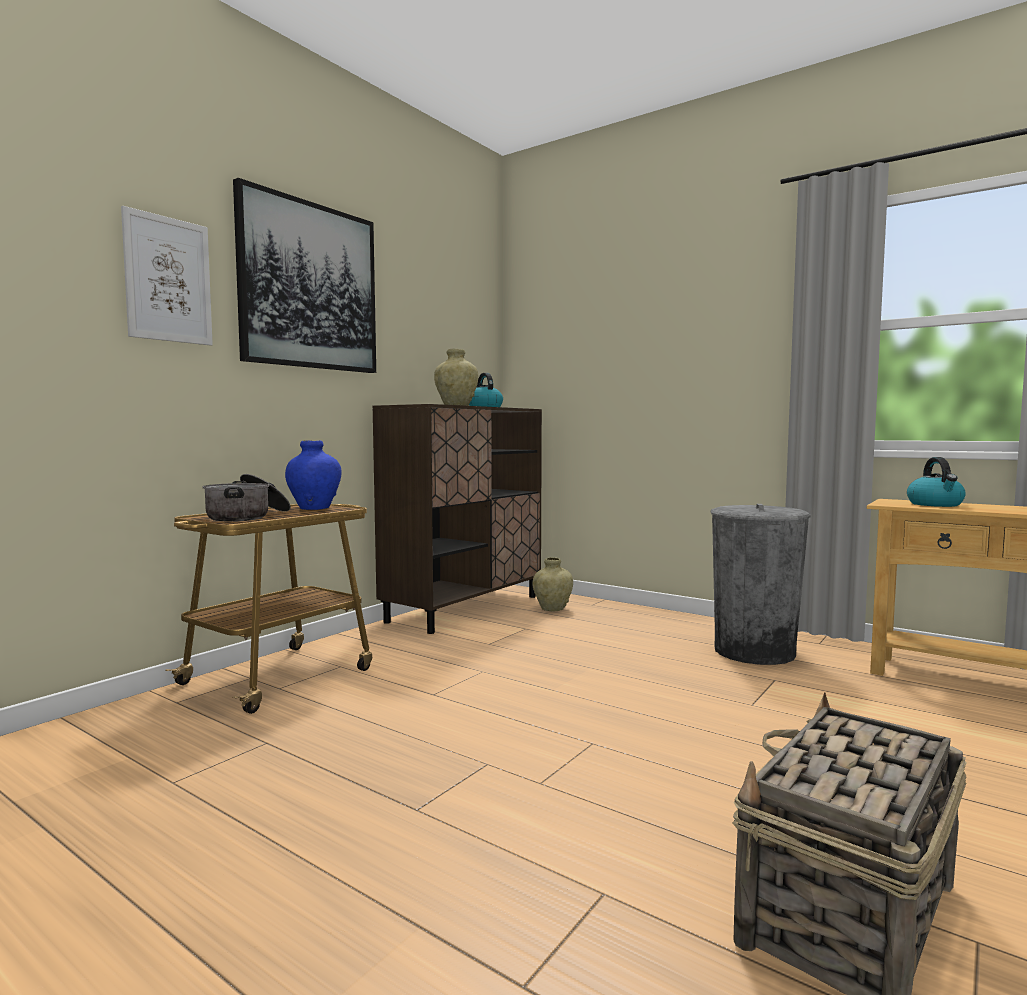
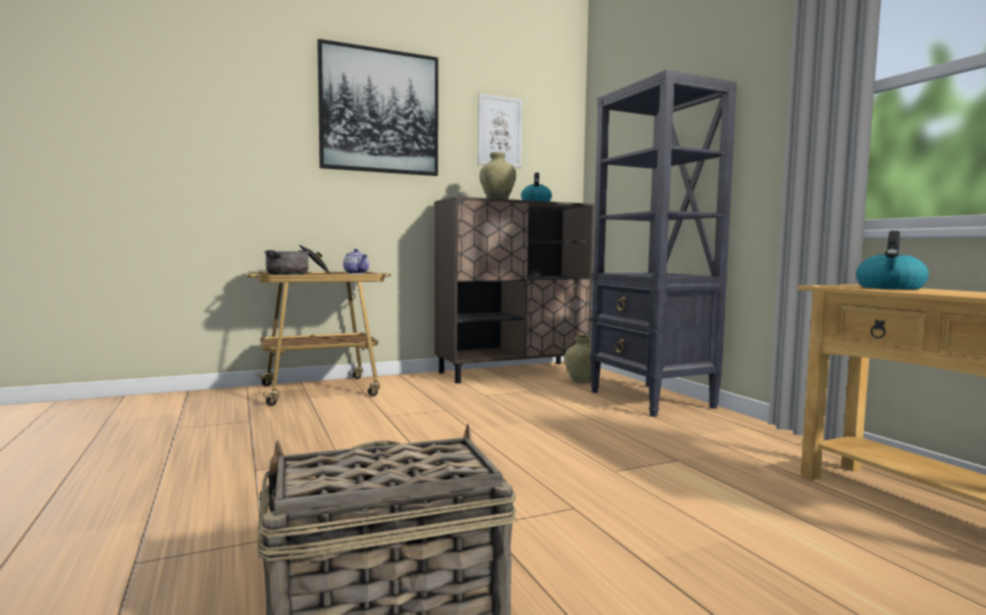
camera: 30 degrees right, 0 degrees up
picture [121,206,213,346] -> picture moved to [478,93,522,168]
blue vase [285,441,342,510] -> teapot [343,249,369,274]
grey trash can [711,504,811,665] -> none
none -> black bookcase [590,70,737,417]

